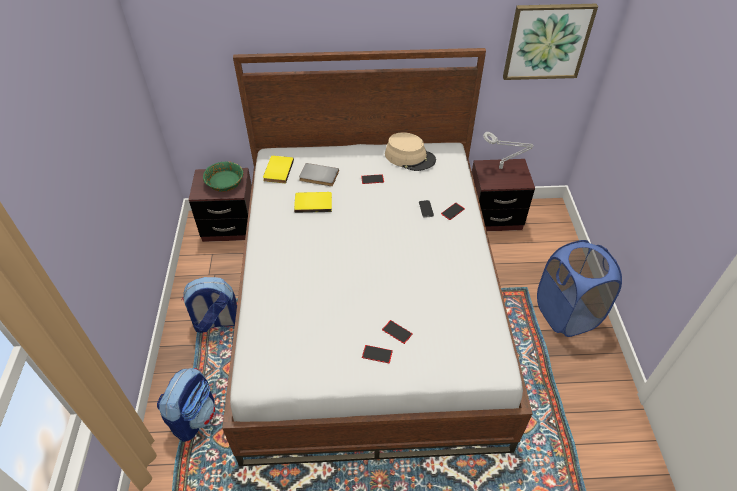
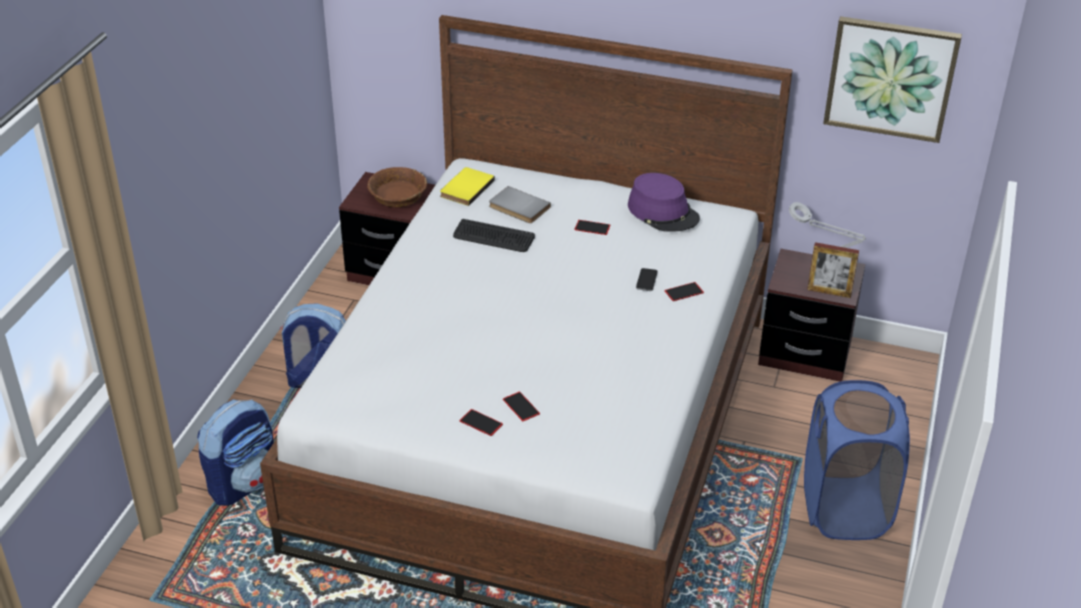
camera: 20 degrees right, 10 degrees down
green bowl [203,162,244,192] -> brown bowl [367,167,427,207]
yellow book [294,192,332,213] -> keyboard [453,219,535,252]
beige hat [385,132,436,171] -> purple hat [628,173,700,232]
none -> picture frame [807,242,859,298]

